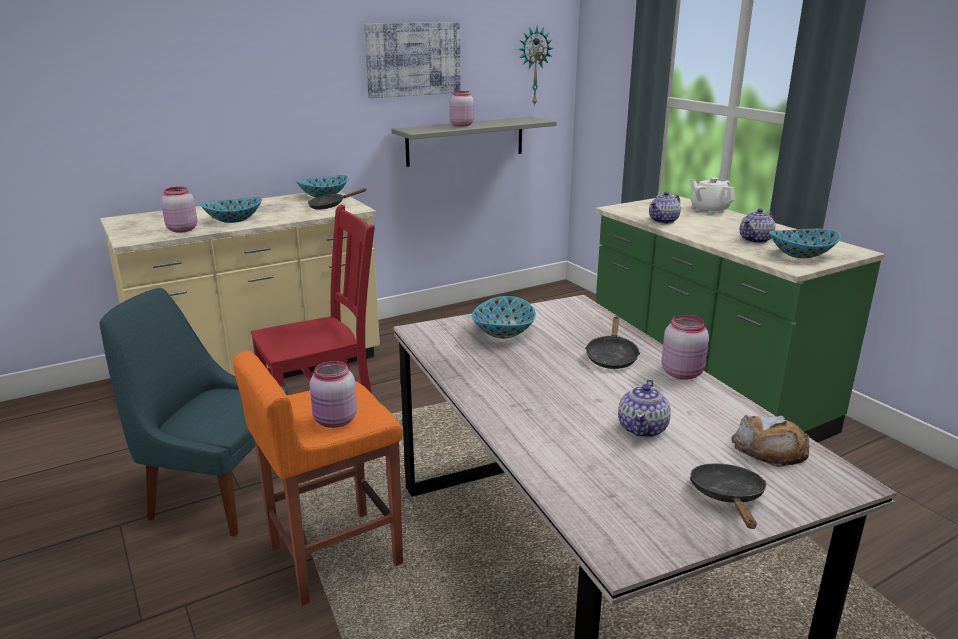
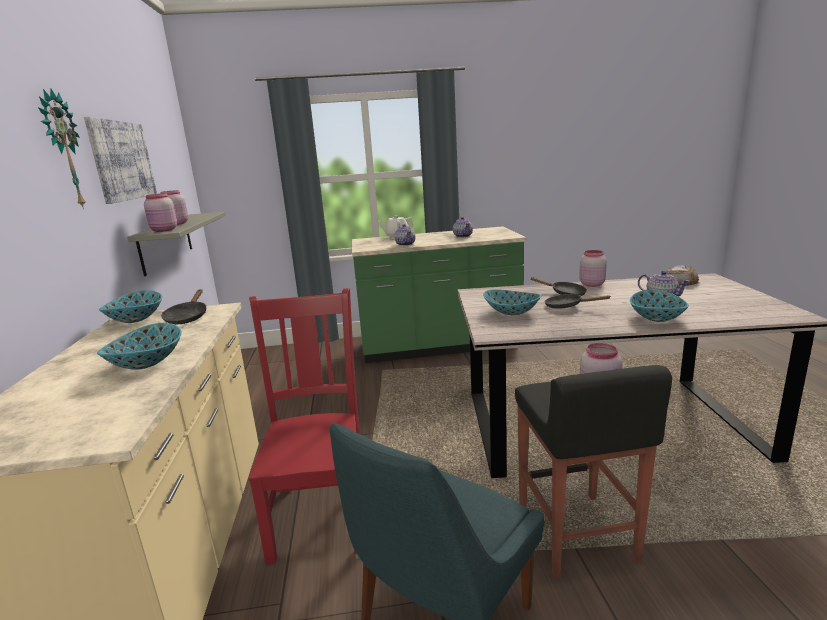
camera: 65 degrees left, 5 degrees down
pink jar [161,187,197,233] -> pink jar moved to [144,193,177,232]
orange stool [233,351,403,606] -> black stool [515,365,672,578]
wall clock [519,27,553,106] -> wall clock moved to [38,89,85,209]
black frying pan [690,463,766,529] -> black frying pan moved to [545,294,610,309]
bowl [769,229,841,258] -> bowl moved to [630,290,689,322]

